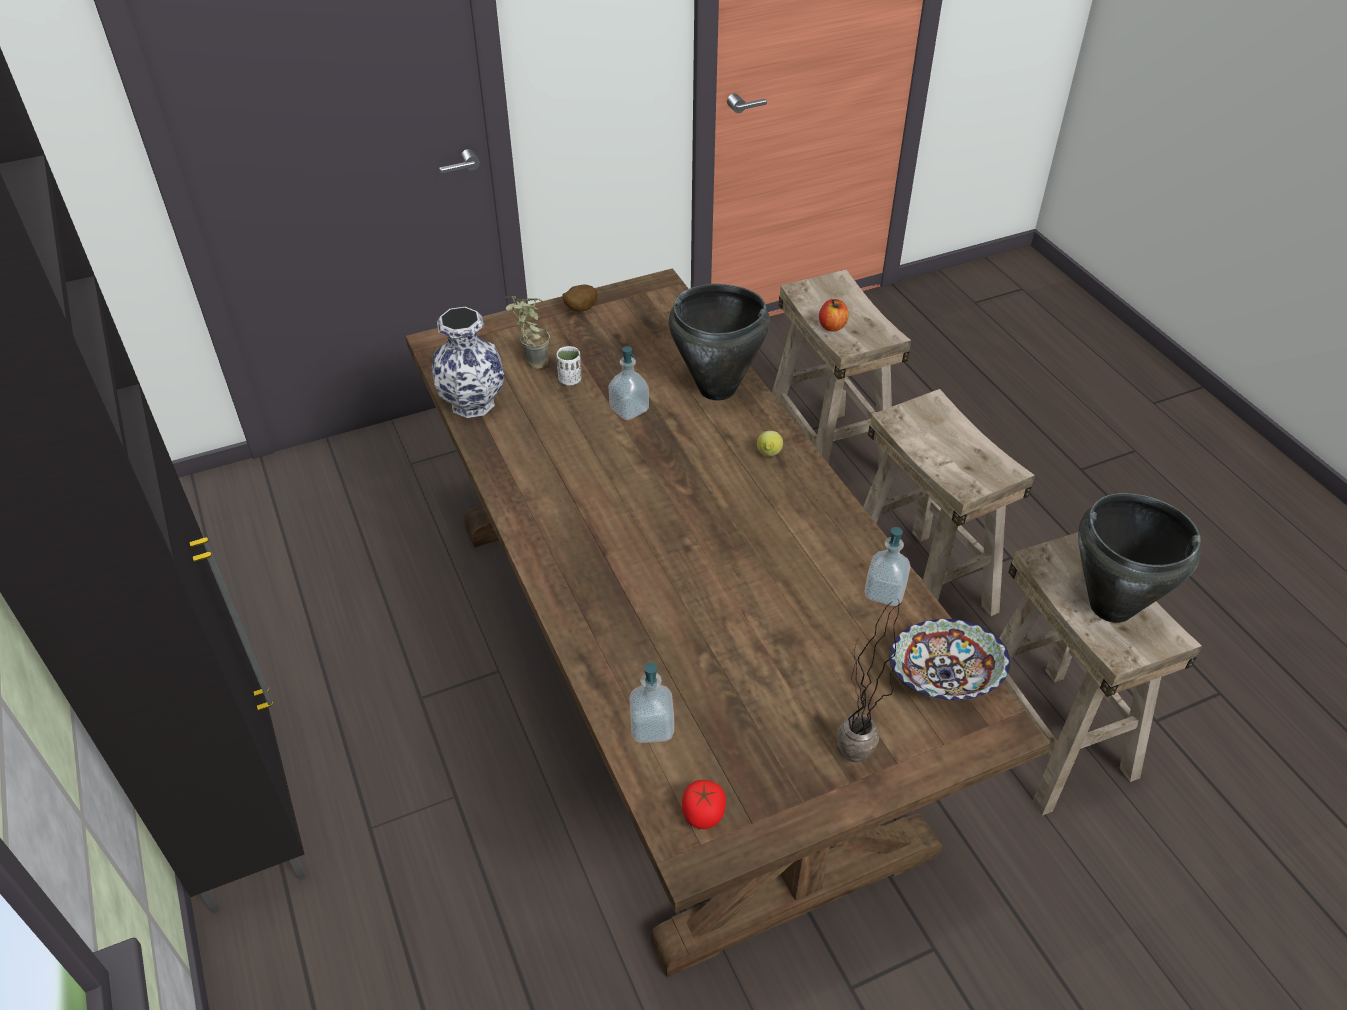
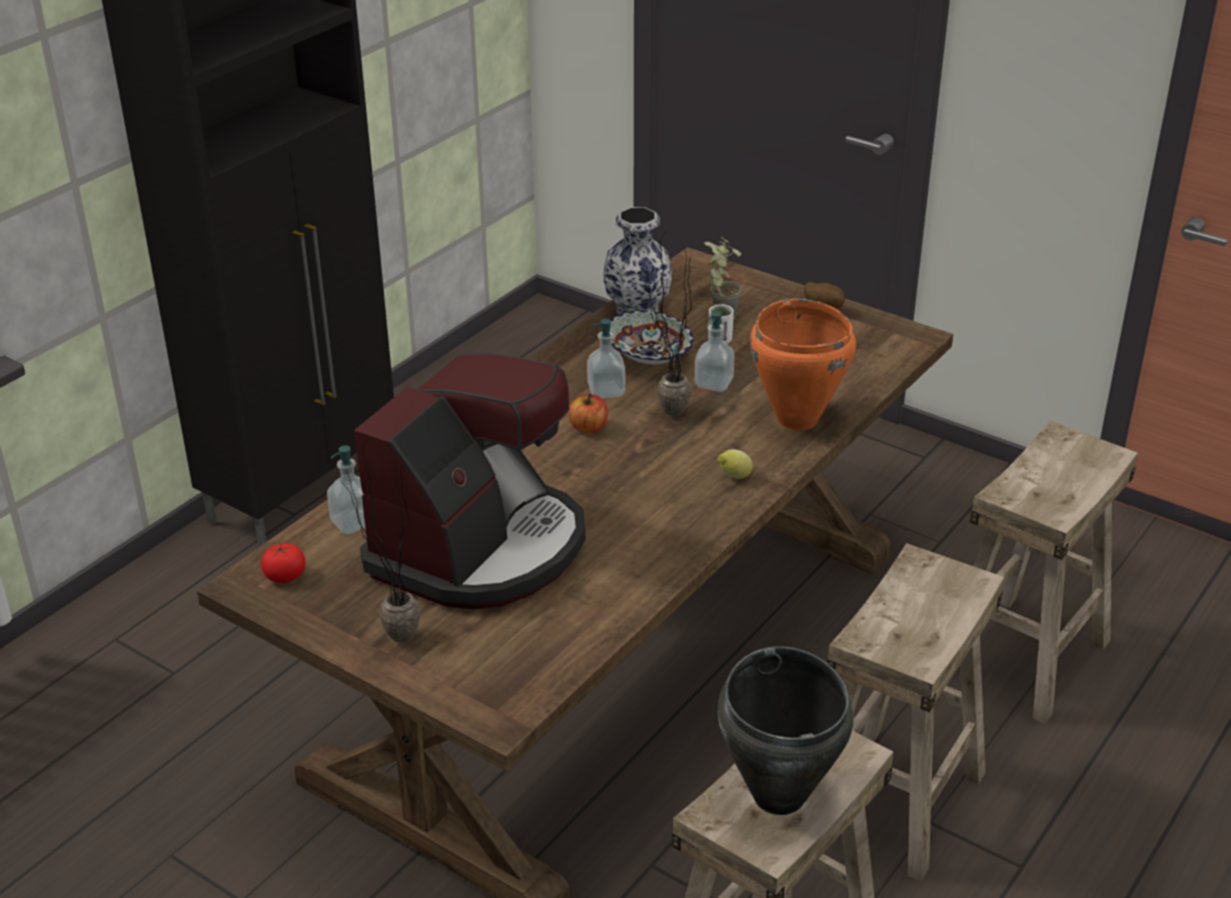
camera: 60 degrees right, 10 degrees down
black cooking pot [669,284,770,400] -> orange cooking pot [750,299,856,430]
apple [819,299,849,332] -> apple moved to [568,393,608,433]
soap dispenser [865,527,911,606] -> soap dispenser moved to [587,319,625,399]
bowl [889,619,1010,700] -> bowl moved to [610,311,694,364]
none -> coffee machine [354,353,585,609]
none -> potted plant [641,230,691,417]

